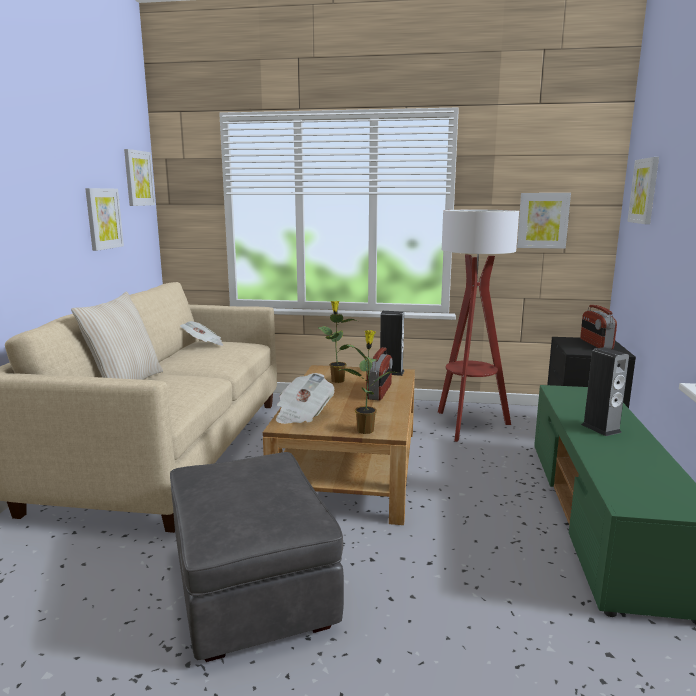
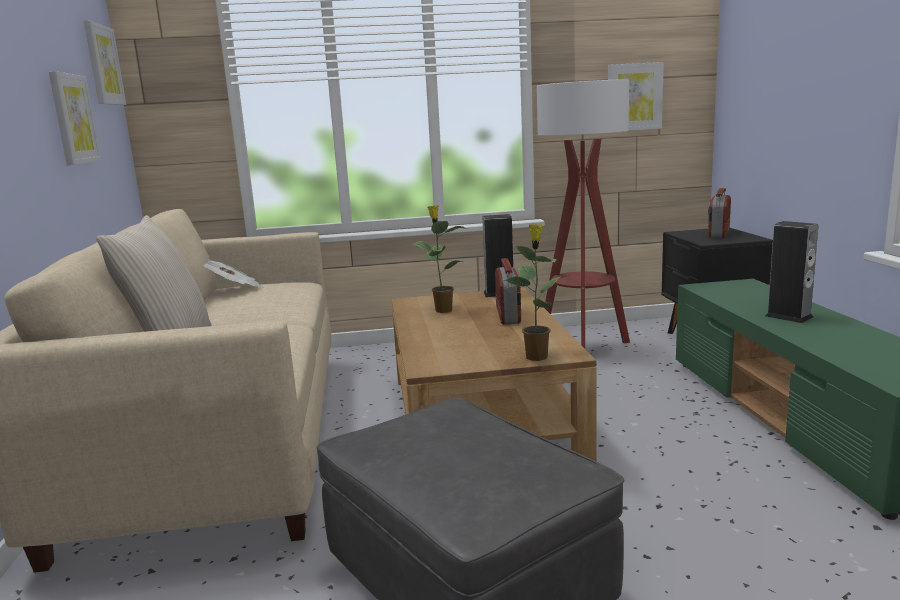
camera: 15 degrees left, 0 degrees up
newspaper [276,373,335,424] -> none
radio [580,305,617,349] -> radio turned 45 degrees clockwise [708,188,731,238]
picture [627,157,659,224] -> none

